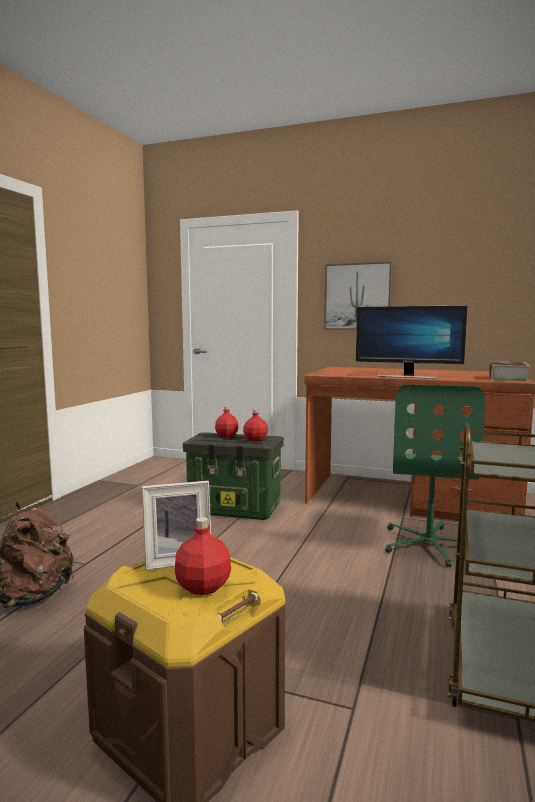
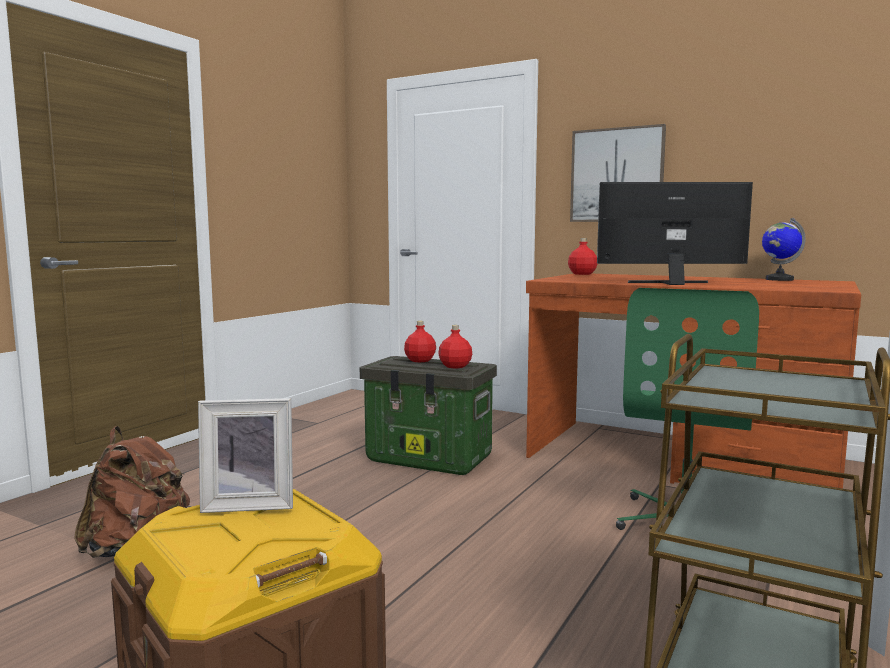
camera: 10 degrees right, 0 degrees up
red bottle [175,517,231,595] -> red bottle moved to [568,238,597,275]
monitor [356,305,468,379] -> monitor turned 150 degrees clockwise [597,182,753,285]
book [489,361,530,382] -> none
none -> globe [762,218,806,281]

